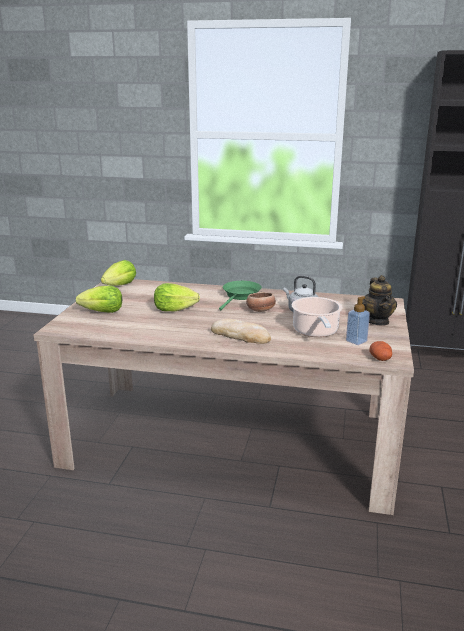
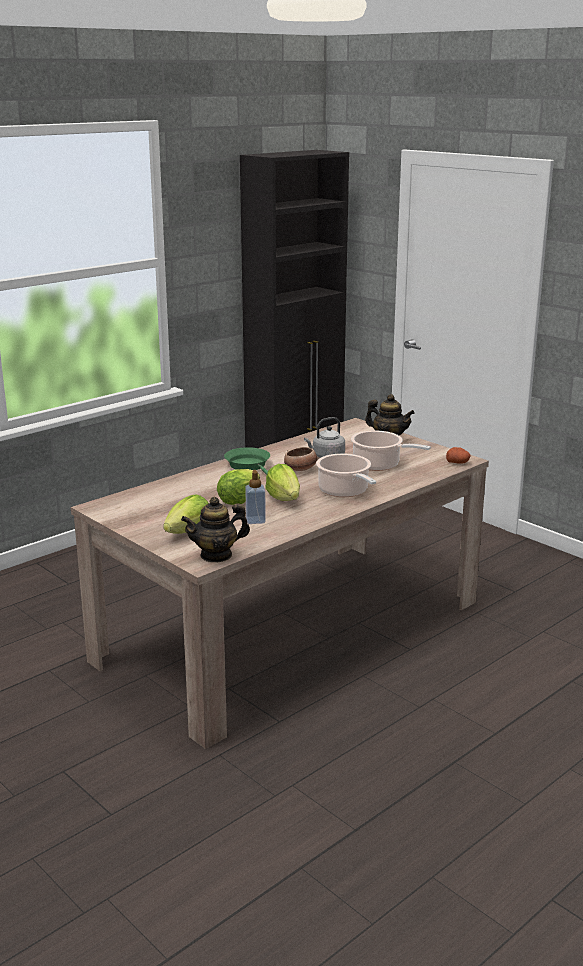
camera: 55 degrees left, 0 degrees up
lettuce [101,260,136,286] -> lettuce moved to [265,464,300,501]
bread [211,319,271,344] -> cooking pot [316,454,376,497]
soap dispenser [346,296,370,345] -> soap dispenser moved to [245,470,266,524]
none -> teapot [181,497,250,562]

